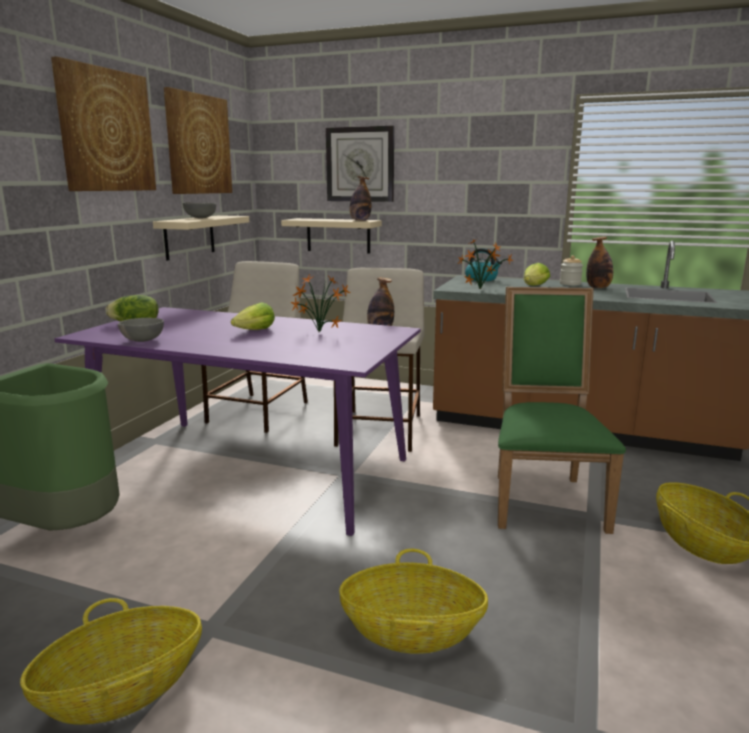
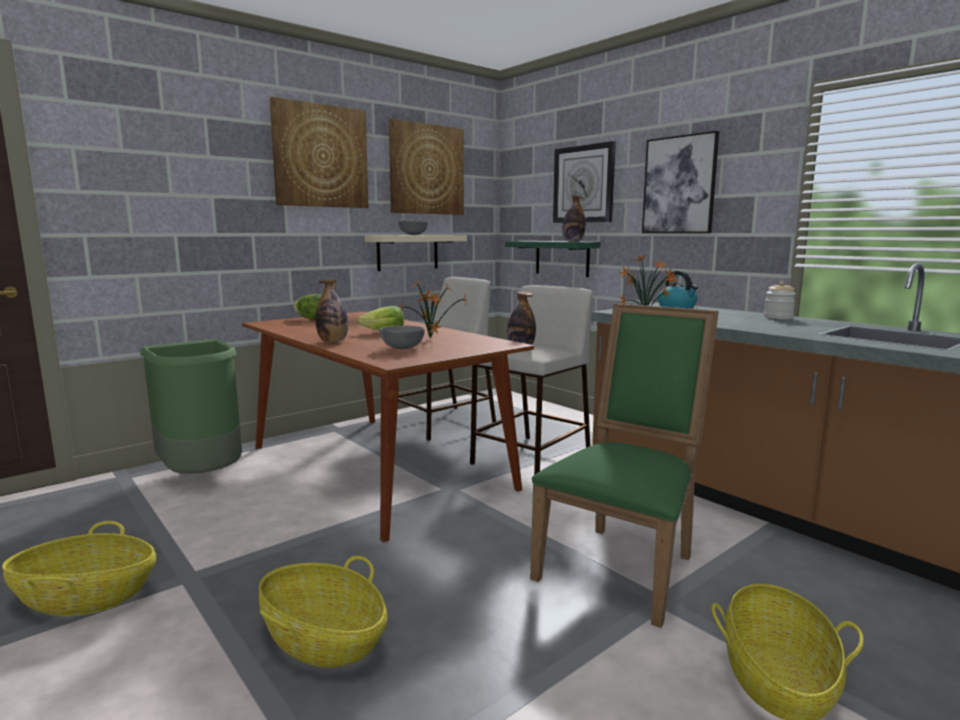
camera: 30 degrees right, 5 degrees down
purple dining table [54,307,421,536] -> brown dining table [242,311,534,542]
grey bowl [118,318,164,342] -> grey bowl moved to [379,325,425,349]
beige shelf [281,218,382,254] -> green shelf [505,241,600,277]
lettuce [524,263,550,286] -> none
bottle [586,236,613,288] -> bottle moved to [315,279,348,342]
none -> picture [642,131,719,233]

